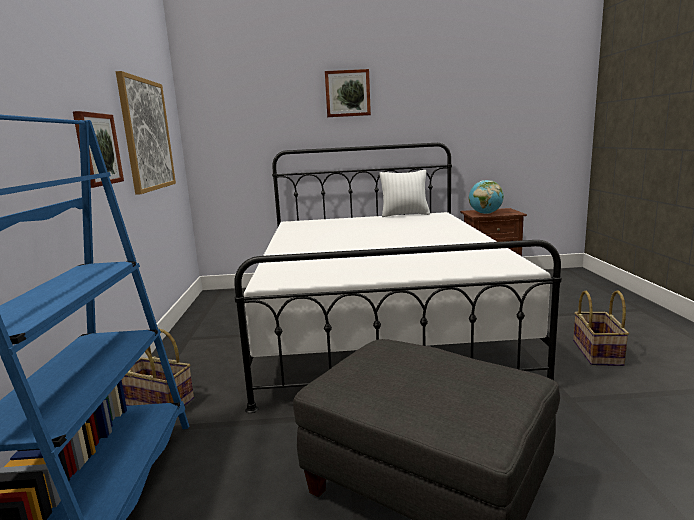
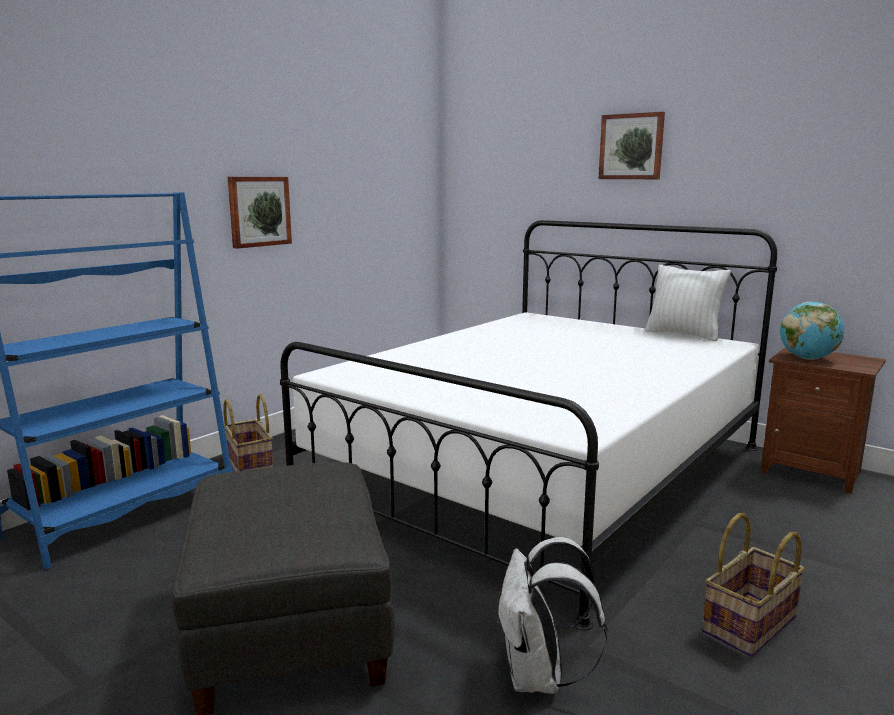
camera: 40 degrees right, 0 degrees up
picture [116,71,176,195] -> none
none -> white backpack [497,537,607,694]

